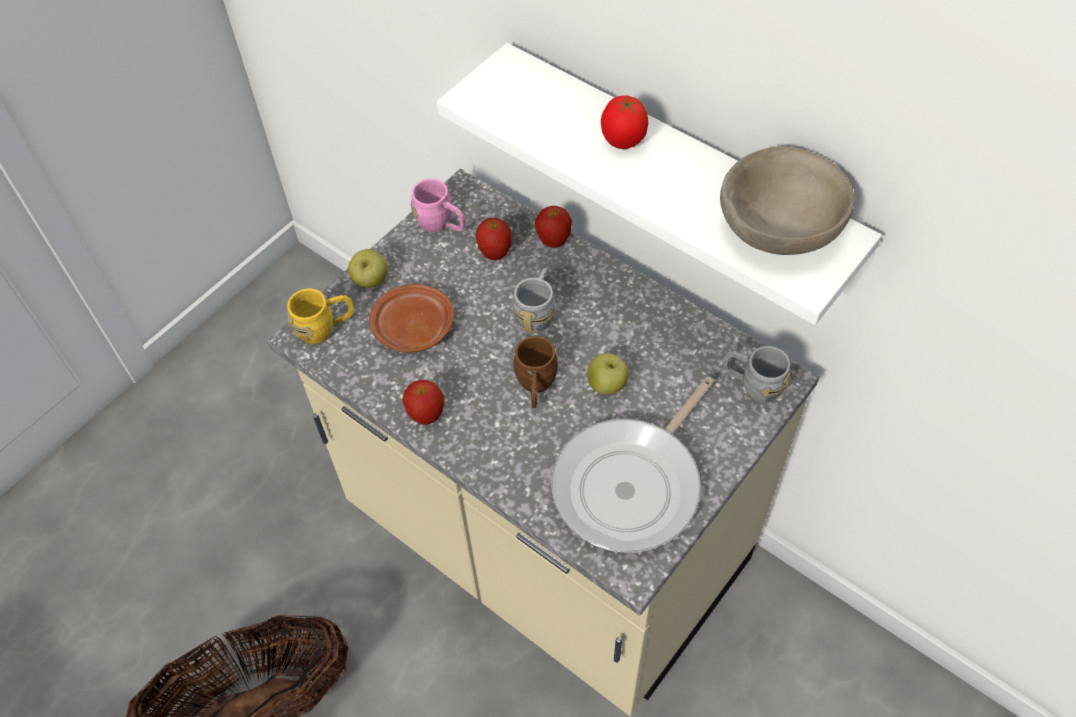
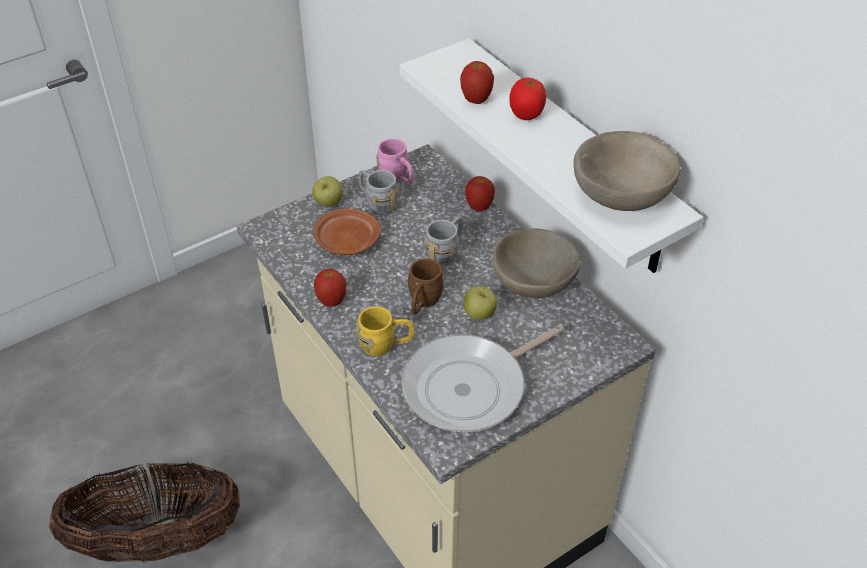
camera: 15 degrees right, 10 degrees down
yellow mug [287,288,354,344] -> yellow mug moved to [356,306,414,357]
apple [475,218,512,260] -> apple moved to [460,61,494,104]
grey mug [722,346,791,403] -> grey mug moved to [358,170,399,215]
none -> beige bowl [493,228,581,298]

